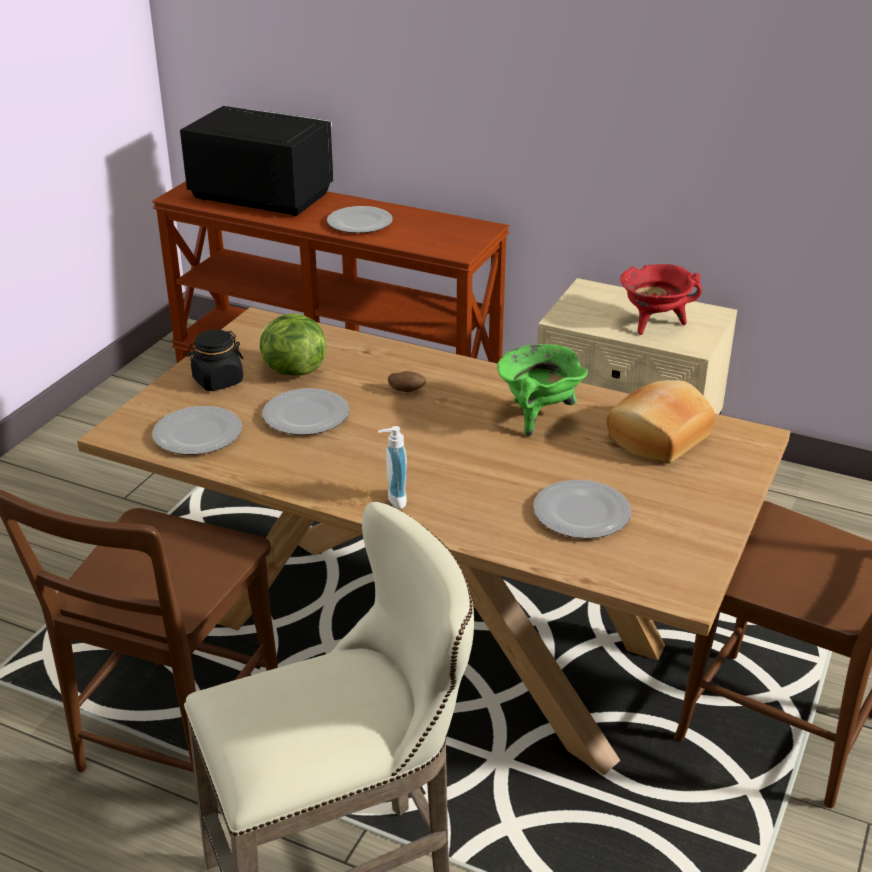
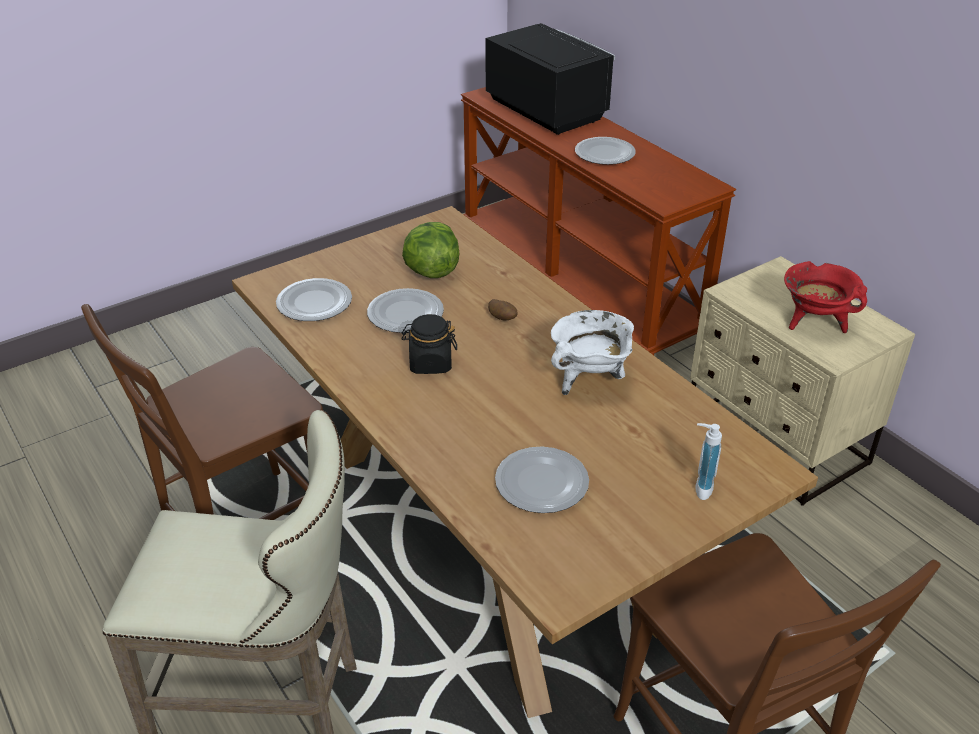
camera: 30 degrees right, 5 degrees up
black jar [186,330,243,391] -> black jar moved to [401,314,457,374]
soap dispenser [378,426,407,509] -> soap dispenser moved to [695,423,722,500]
green cooking pot [497,344,588,437] -> white cooking pot [551,310,634,395]
bread [607,380,715,464] -> none

